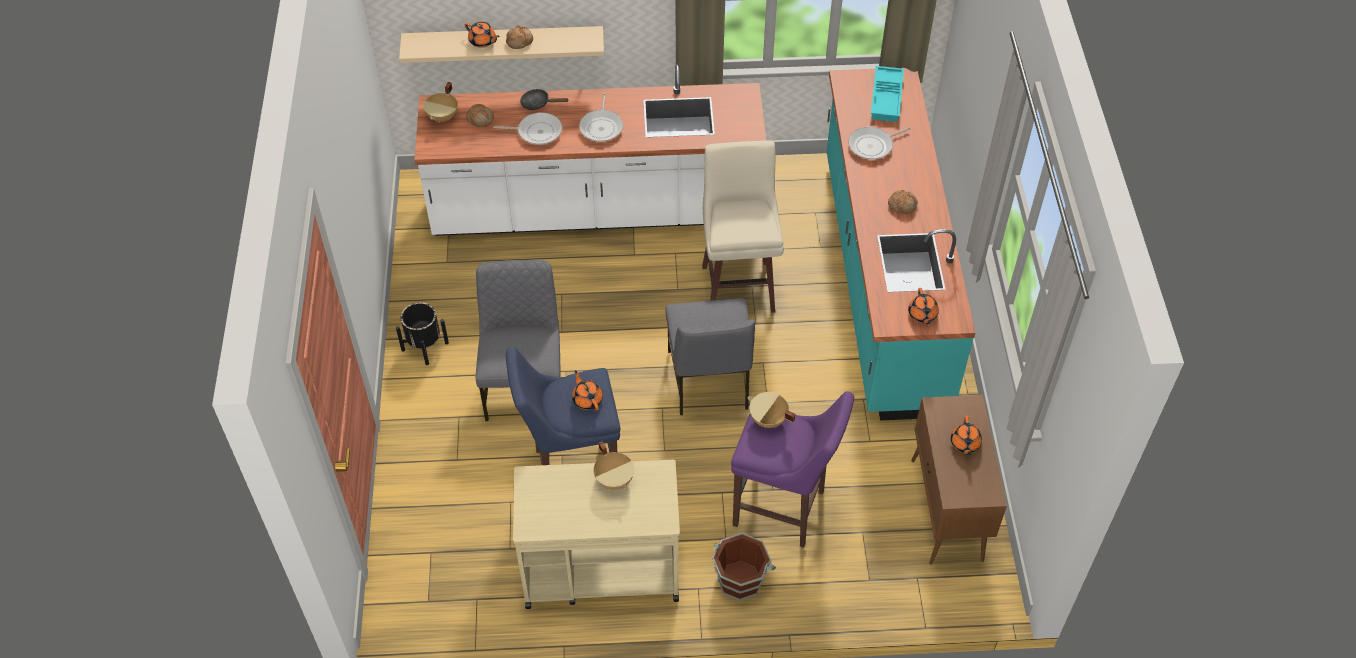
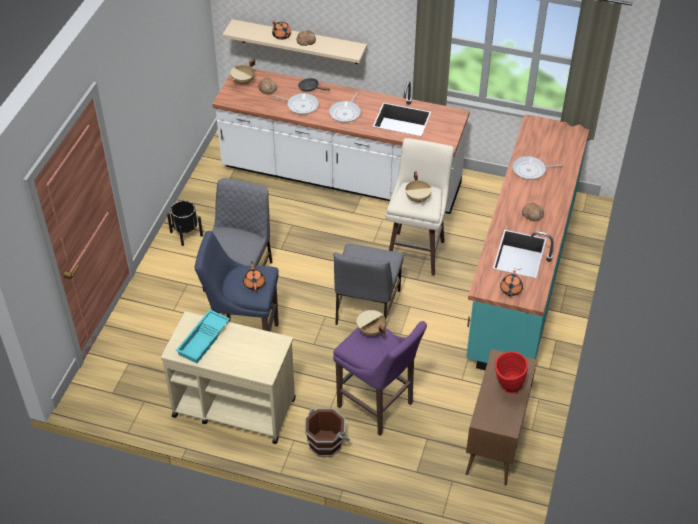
camera: 20 degrees right, 5 degrees down
beige cooking pot [593,441,635,490] -> beige cooking pot moved to [405,171,432,203]
turquoise tray [871,66,904,122] -> turquoise tray moved to [176,310,230,363]
orange teapot [951,415,982,455] -> red vase [495,351,528,394]

